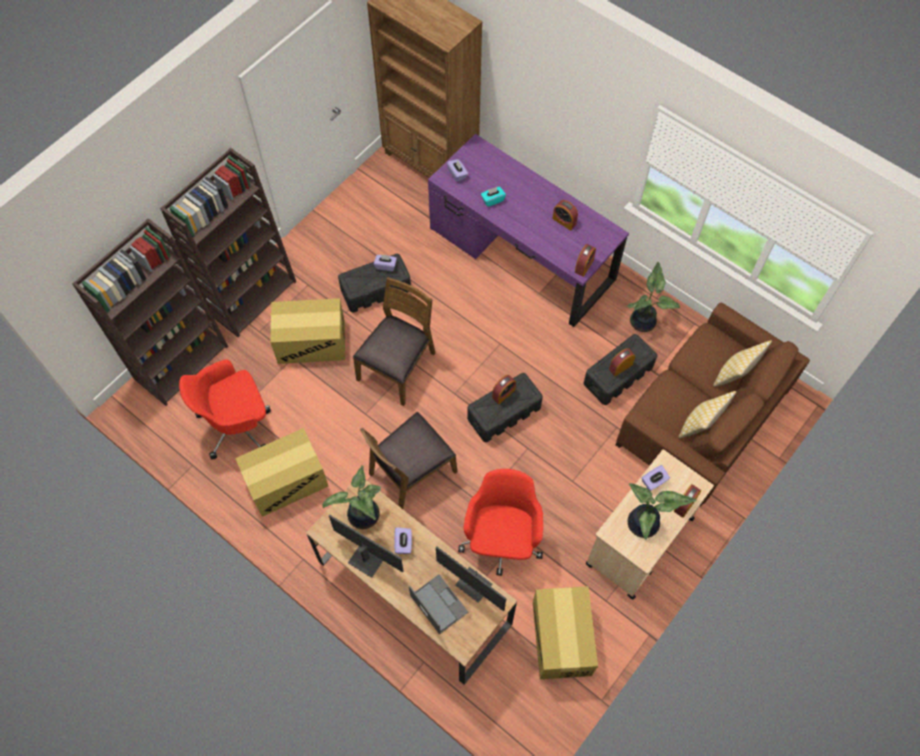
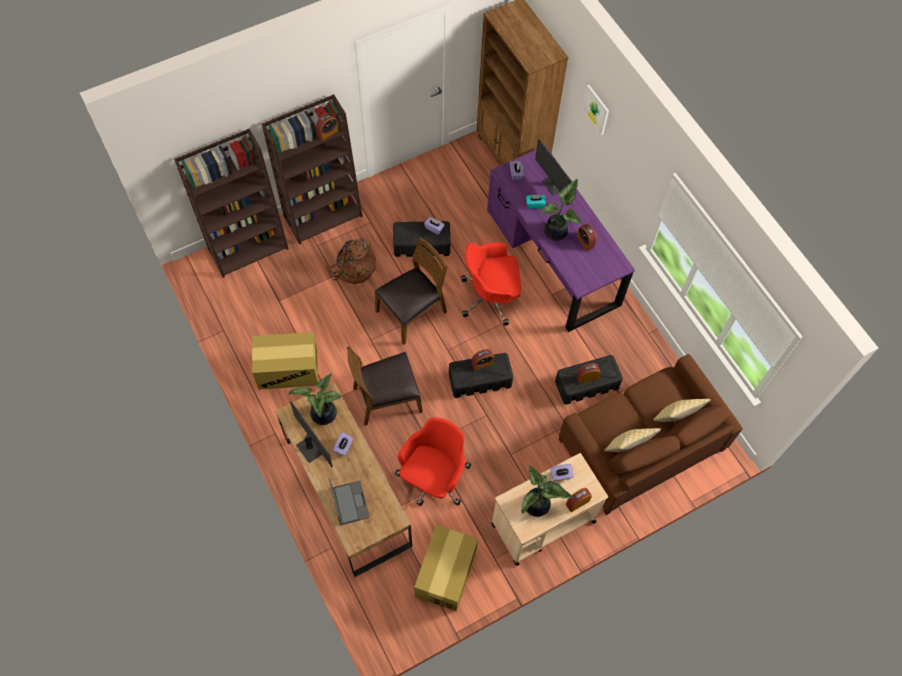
camera: 20 degrees right, 0 degrees up
red office chair [179,359,271,460] -> red office chair moved to [461,242,521,326]
cardboard box [270,298,345,364] -> brown backpack [325,238,376,284]
monitor [436,547,507,611] -> monitor moved to [535,139,572,195]
alarm clock [575,244,596,277] -> alarm clock moved to [316,113,339,140]
potted plant [627,262,680,332] -> potted plant moved to [540,179,582,241]
none -> picture [582,85,609,135]

